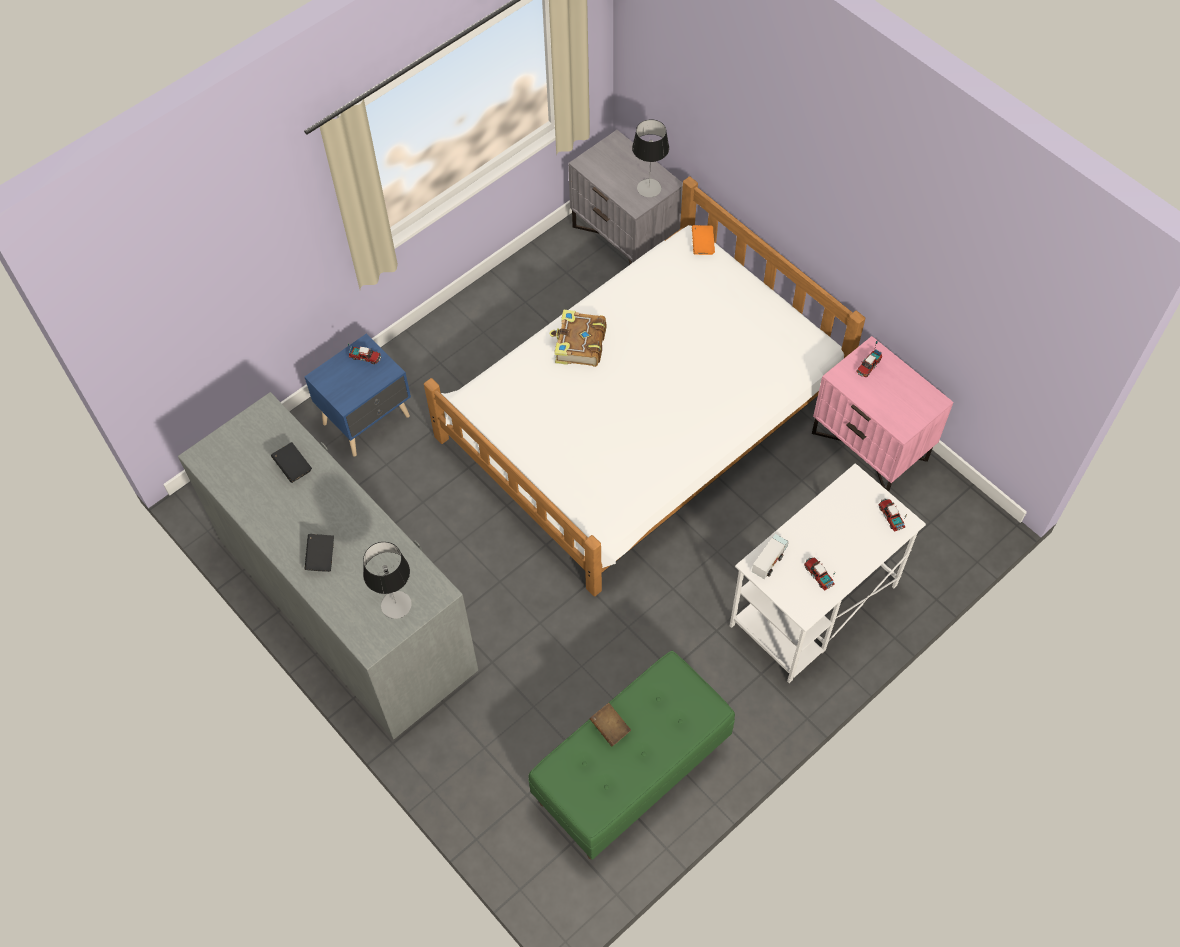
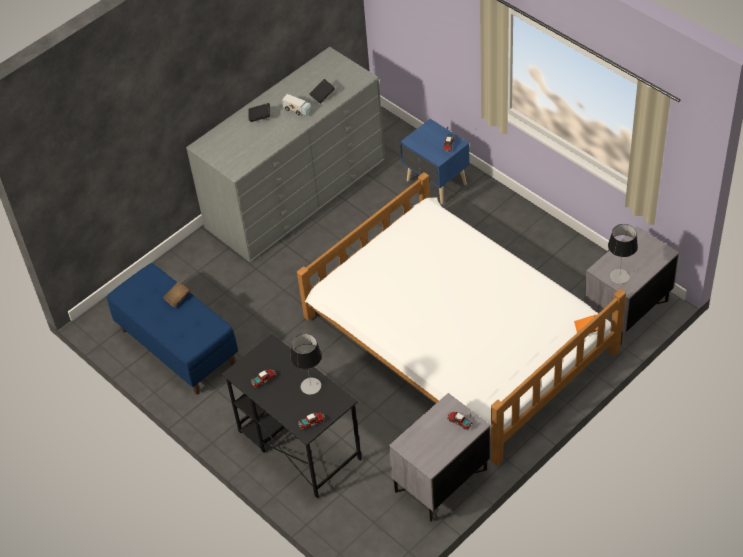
camera: 90 degrees right, 10 degrees down
table lamp [363,542,412,619] -> table lamp moved to [291,334,322,395]
green bench [528,651,735,860] -> blue bench [107,263,238,394]
book [549,309,606,367] -> none
white desk [730,463,926,683] -> black desk [222,334,362,498]
toy truck [752,534,789,579] -> toy truck moved to [282,94,312,116]
pink nightstand [812,336,953,492] -> grey nightstand [389,393,491,522]

